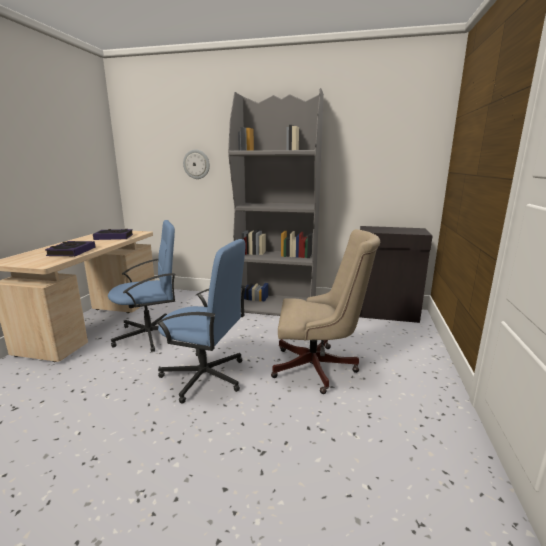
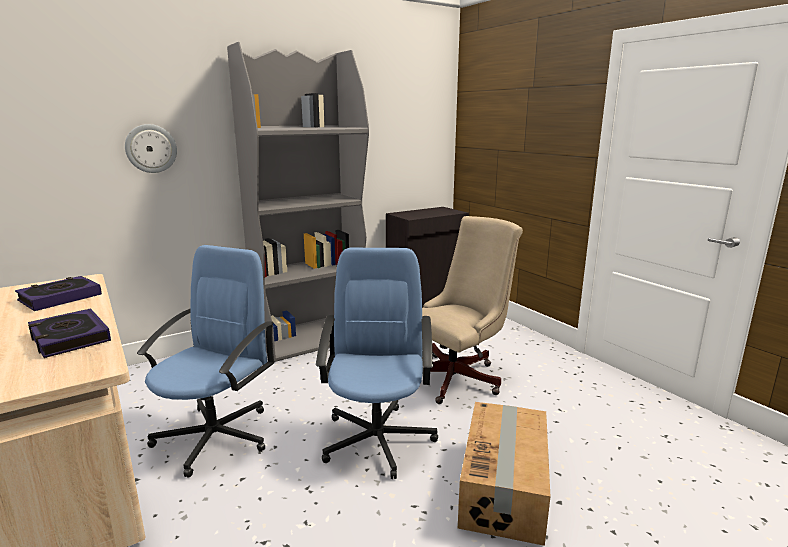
camera: 45 degrees left, 0 degrees up
blue office chair [156,239,246,404] -> blue office chair turned 60 degrees counterclockwise [316,248,438,479]
none -> cardboard box [458,402,551,546]

